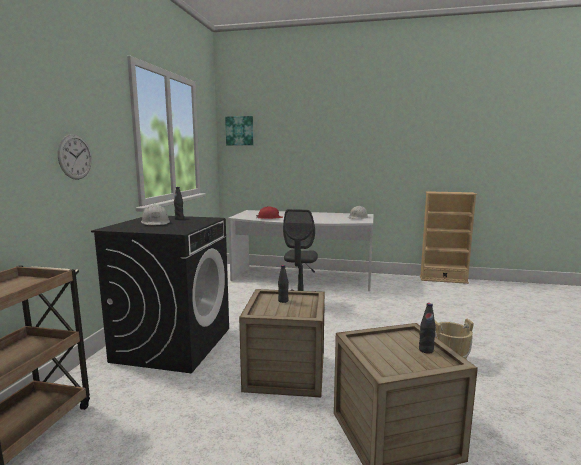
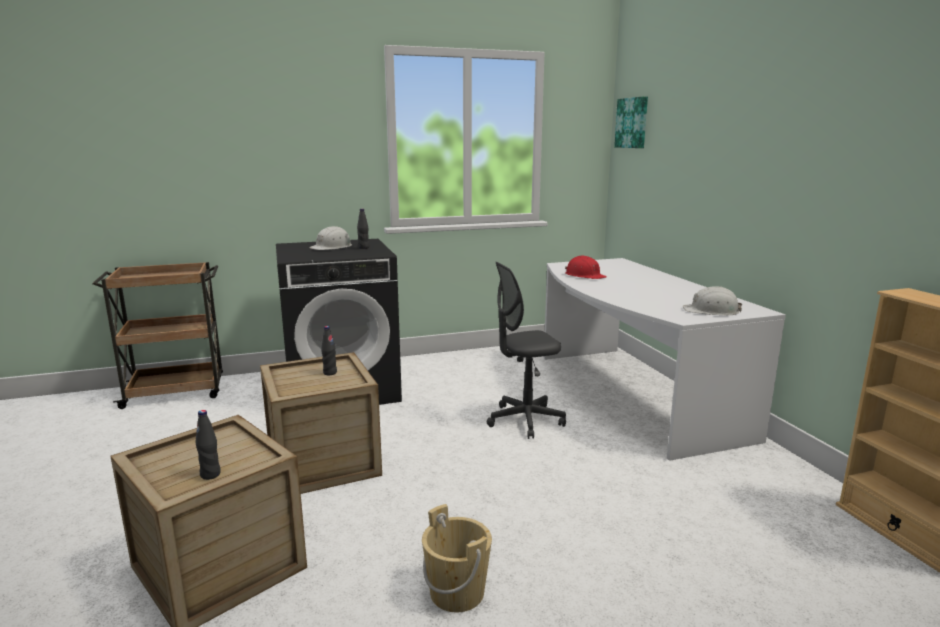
camera: 60 degrees right, 5 degrees up
wall clock [58,134,92,180] -> none

